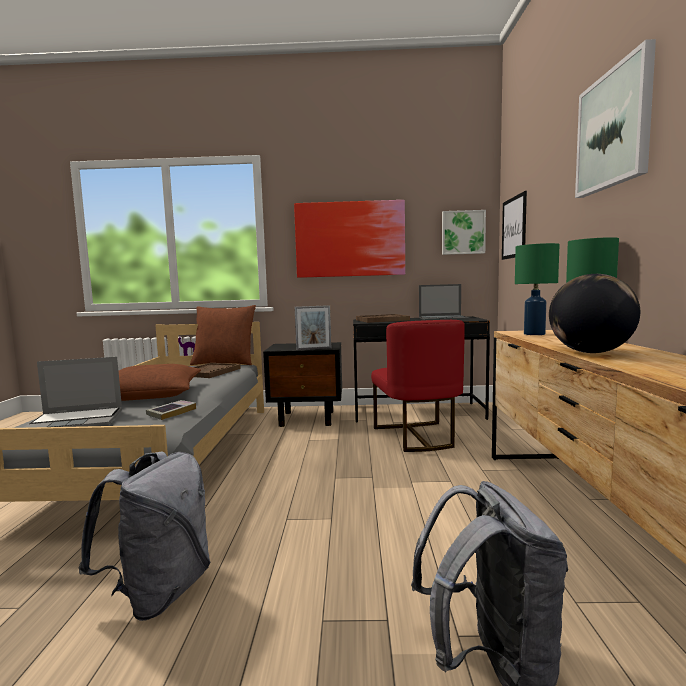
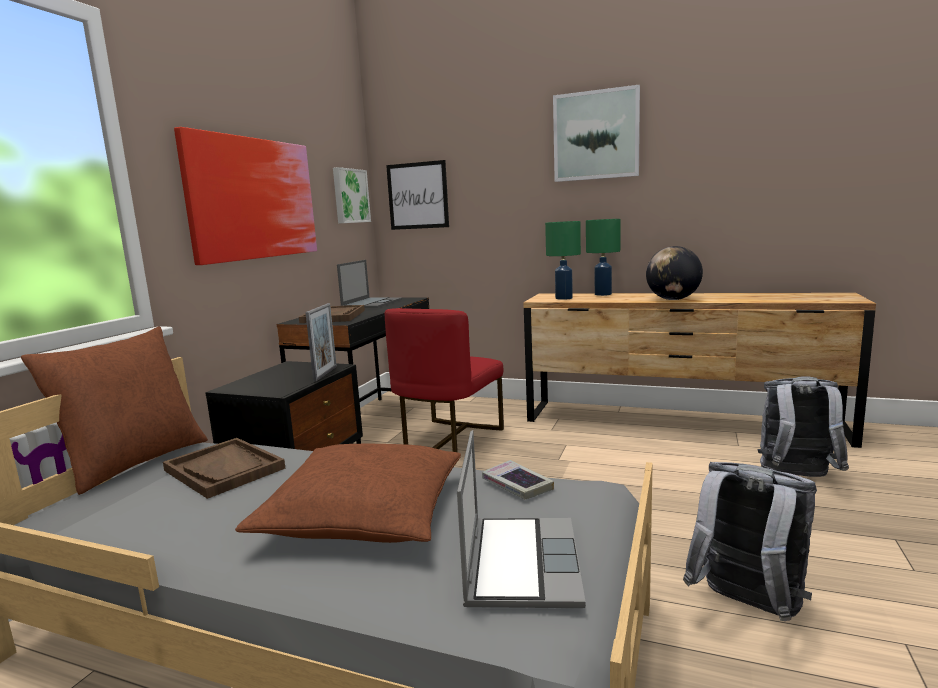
camera: 70 degrees left, 5 degrees up
red chair [371,320,464,452] -> red chair turned 105 degrees clockwise [385,308,504,452]

